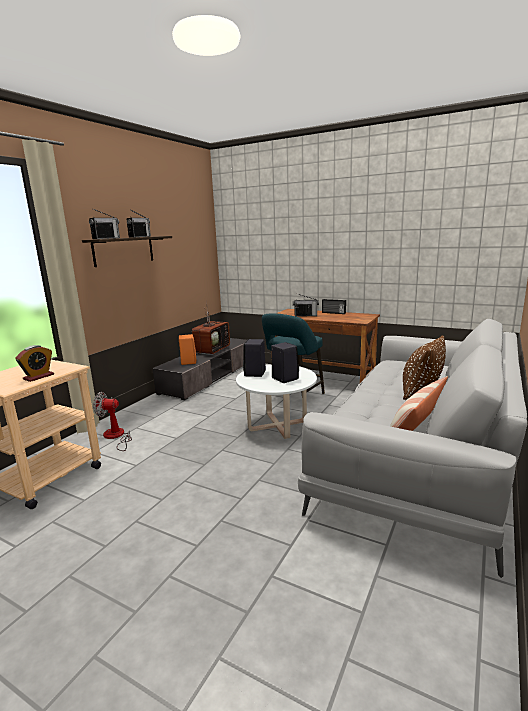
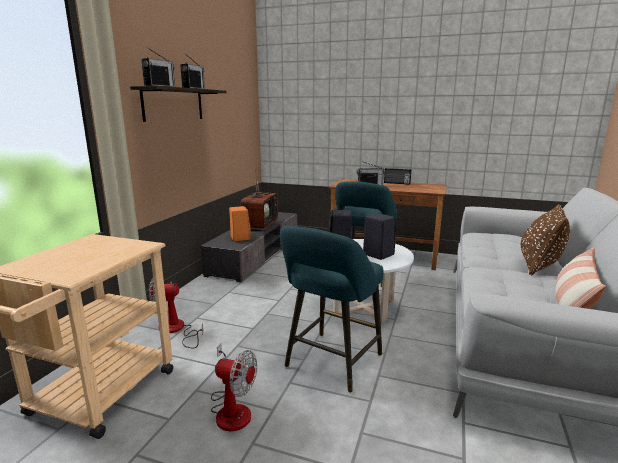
camera: 10 degrees left, 0 degrees up
alarm clock [16,345,54,382] -> none
none -> fan [211,344,257,432]
none -> turquoise stool [280,226,383,393]

